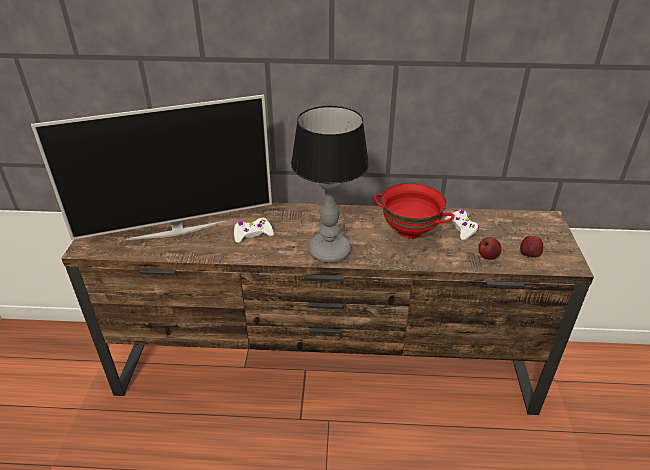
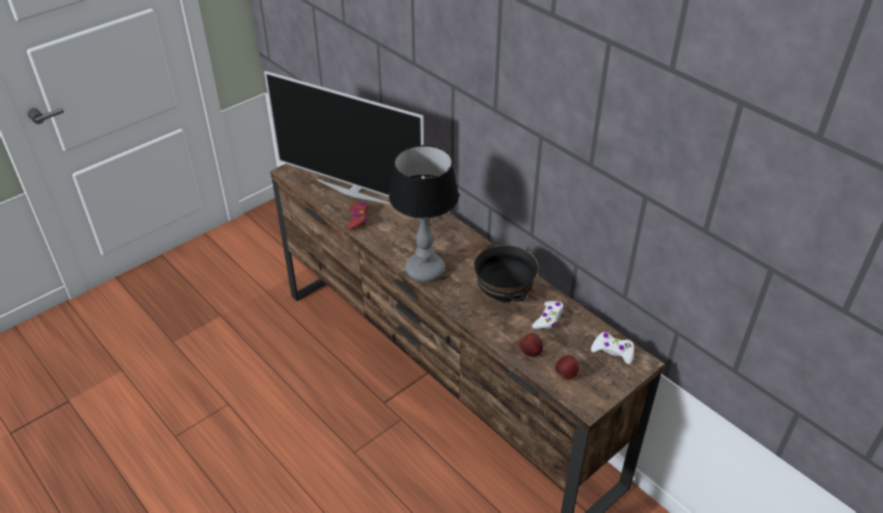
camera: 45 degrees right, 5 degrees up
white game controller [234,218,274,243] -> white game controller moved to [591,332,634,364]
red bowl [373,182,455,239] -> black bowl [474,245,538,303]
none -> red game controller [348,202,368,230]

